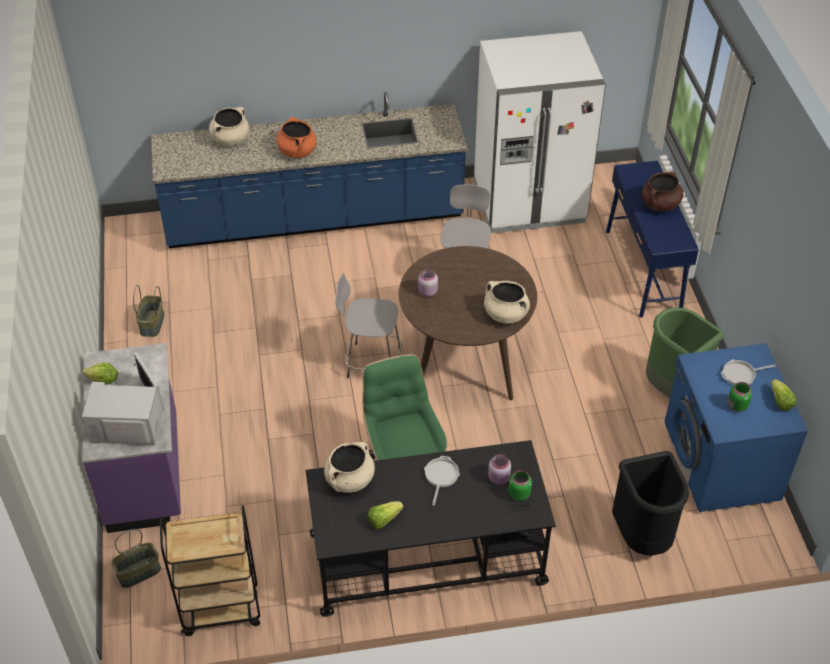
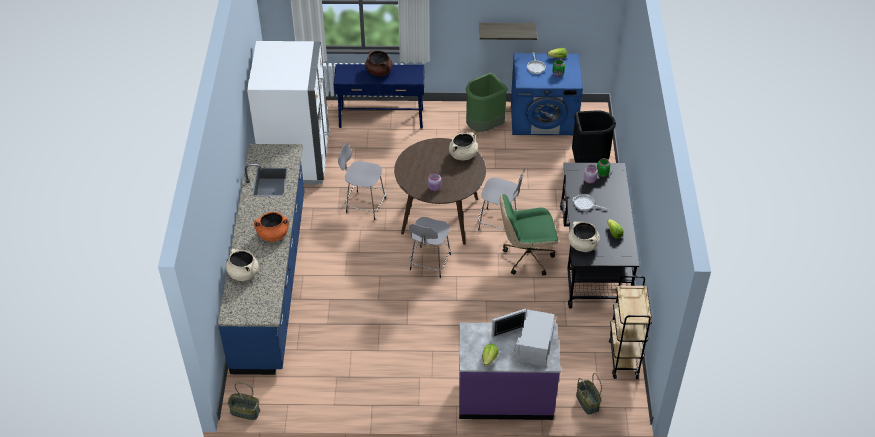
camera: 80 degrees left, 0 degrees up
basket [133,285,164,337] -> basket moved to [227,382,260,420]
none -> grey stool [478,169,525,231]
none -> shelf [479,23,537,40]

